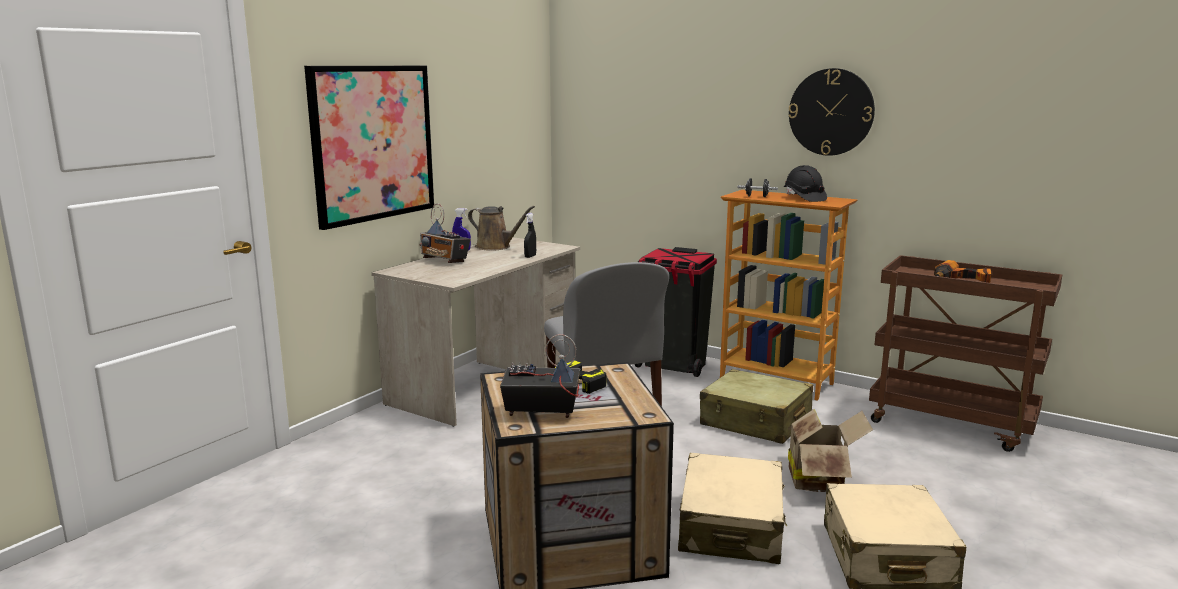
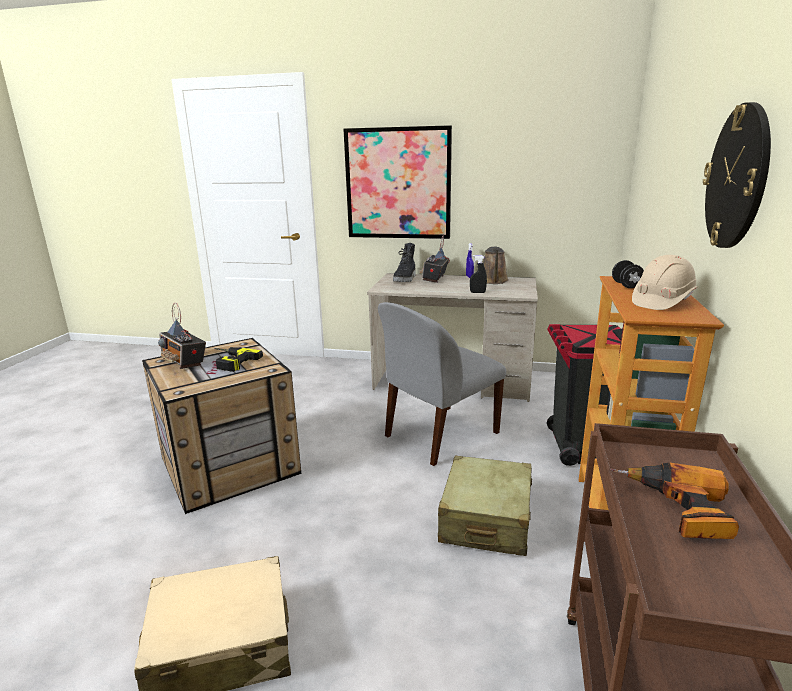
camera: 70 degrees right, 5 degrees up
radio [500,334,580,418] -> radio turned 150 degrees clockwise [158,303,206,369]
beige suitcase [678,453,787,564] -> none
black hard hat [784,165,827,202] -> beige hard hat [632,255,698,310]
cardboard box [787,409,873,492] -> none
none -> black boot [393,243,416,282]

